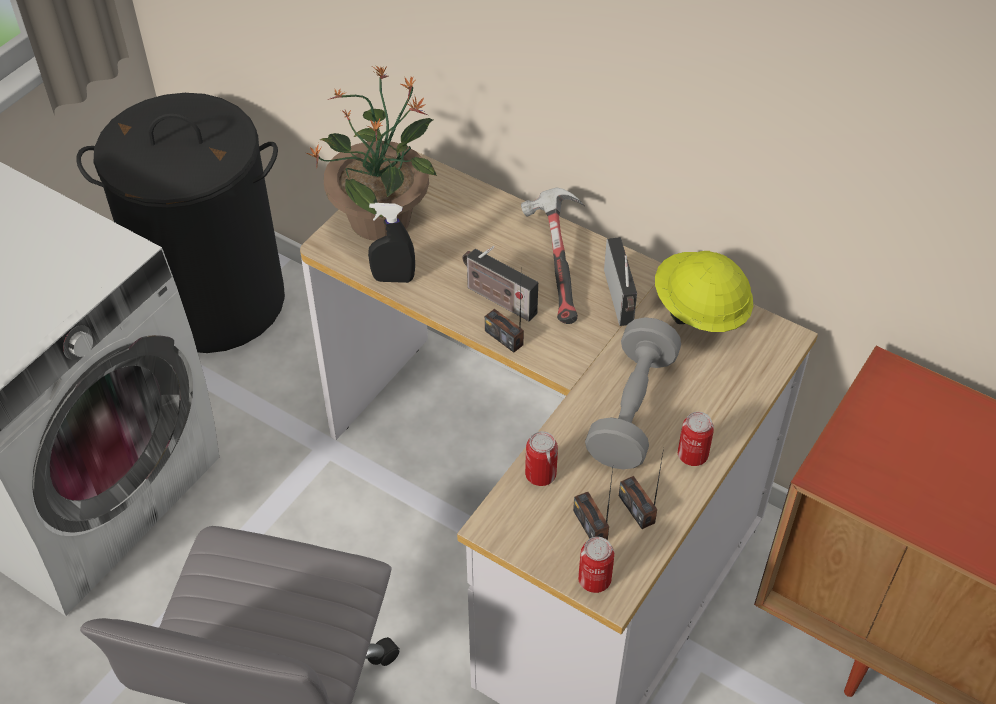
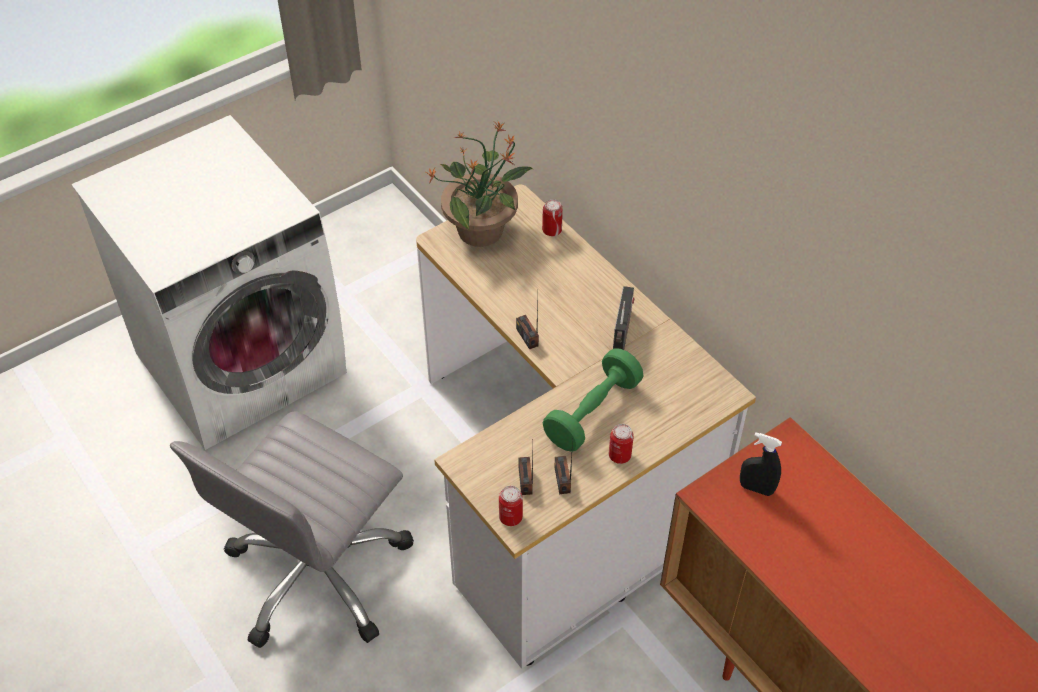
camera: 20 degrees right, 0 degrees up
black laundry basket [76,93,285,353] -> none
black spray bottle [368,203,415,283] -> black spray bottle moved to [740,432,782,496]
radio [462,246,538,321] -> none
hammer [521,188,585,324] -> none
can [525,431,558,486] -> can moved to [542,199,563,236]
grey dumbbell [585,317,681,469] -> green dumbbell [543,348,643,452]
yellow hard hat [655,251,753,332] -> none

